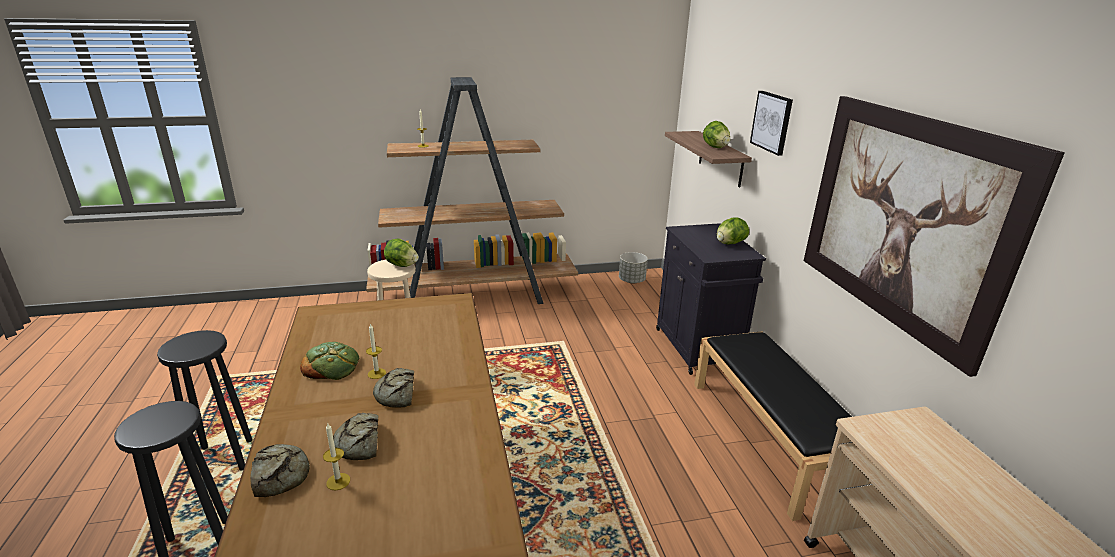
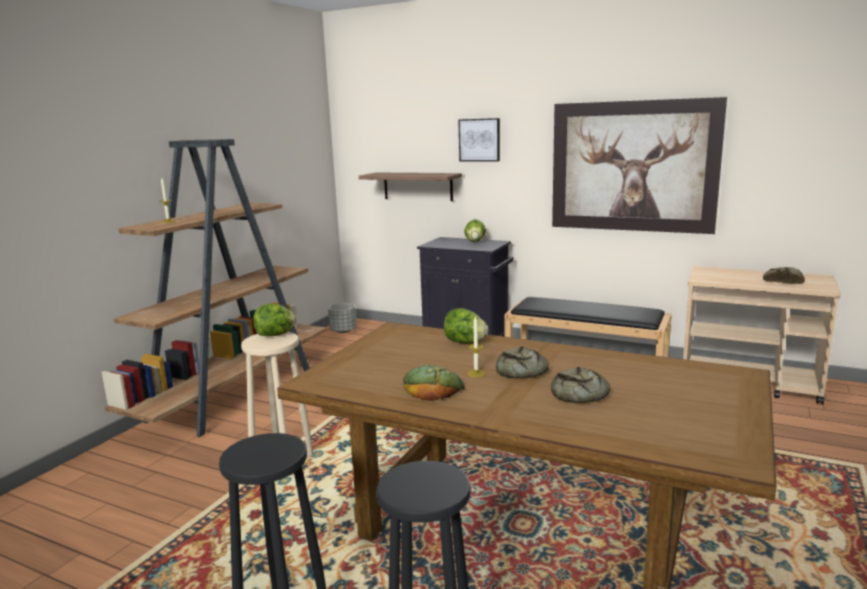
camera: 50 degrees left, 10 degrees down
bread [250,444,310,497] -> bread moved to [763,267,805,284]
candle [323,423,350,490] -> none
lettuce [703,121,730,148] -> lettuce moved to [444,308,488,344]

